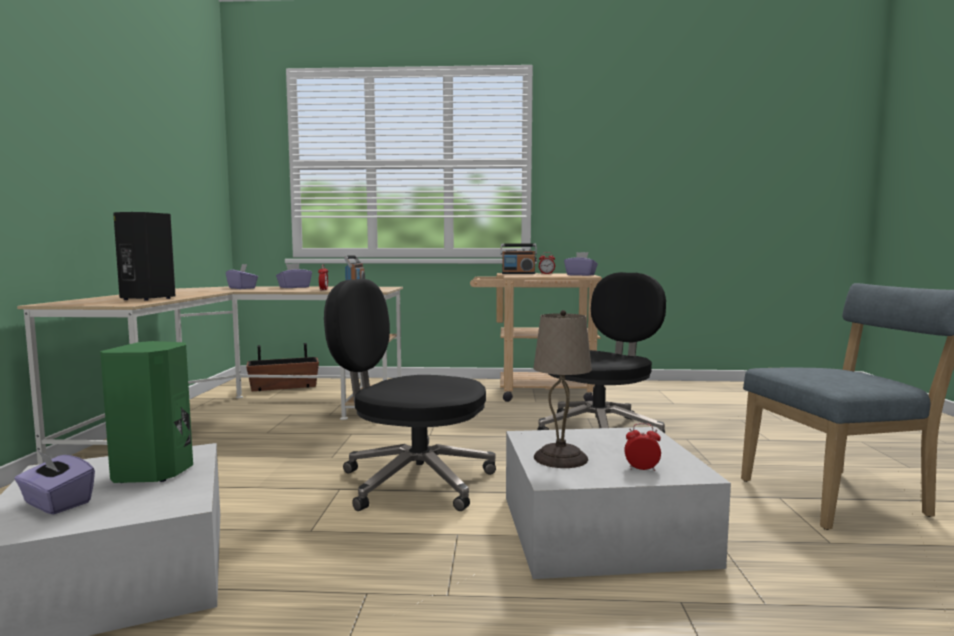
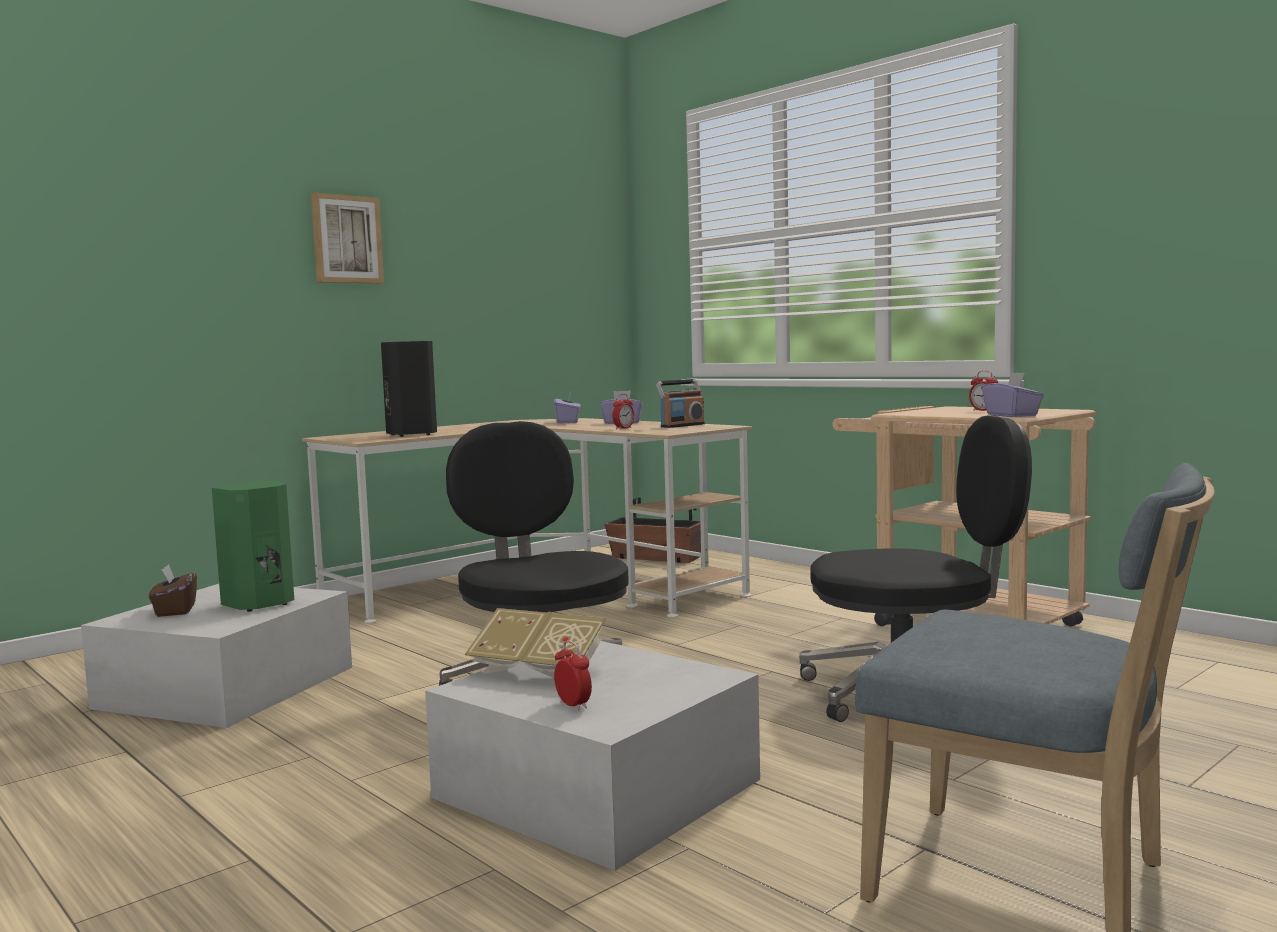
camera: 45 degrees right, 0 degrees up
purple tissue box [15,452,95,515] -> brown tissue box [149,564,197,617]
radio [500,244,537,274] -> none
beige table lamp [533,310,592,468] -> book [465,608,606,678]
none -> picture [311,193,384,284]

